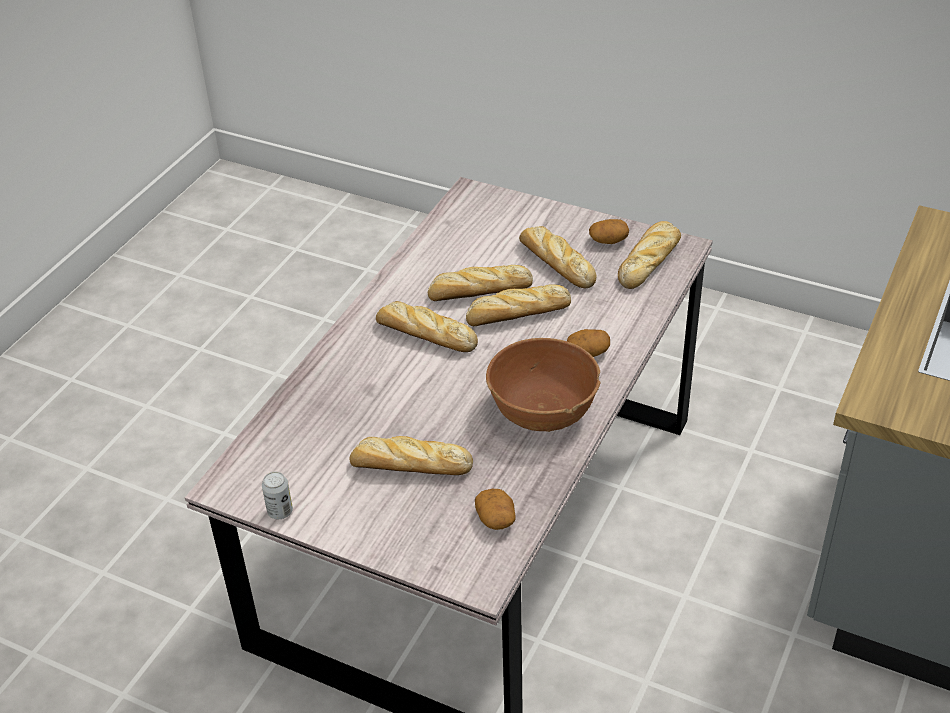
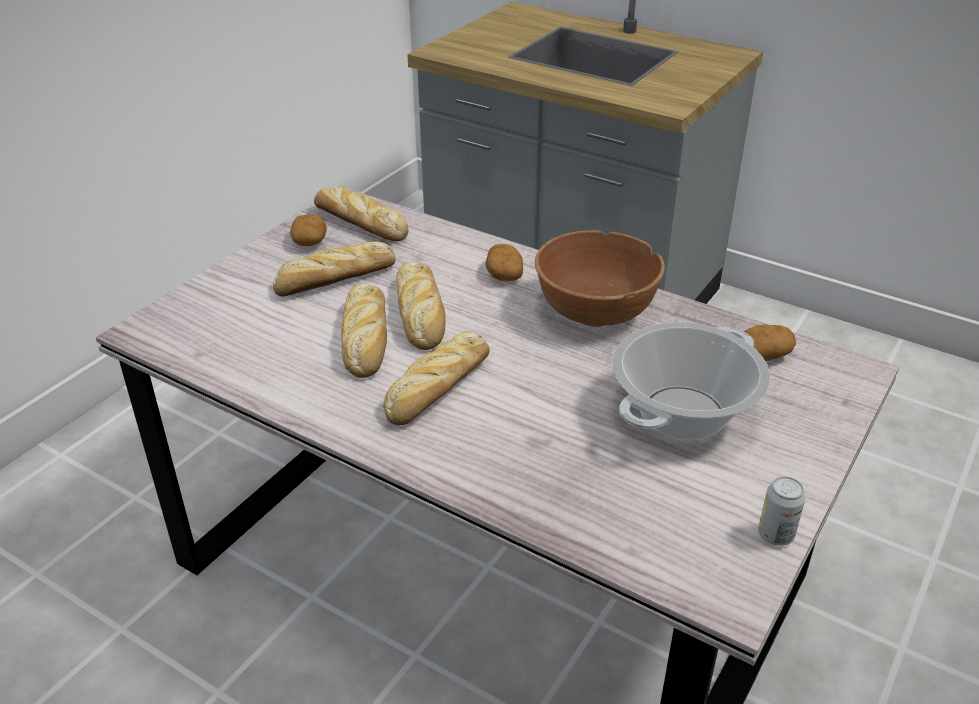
camera: 85 degrees left, 5 degrees down
bread [350,436,473,475] -> cooking pot [612,322,770,440]

